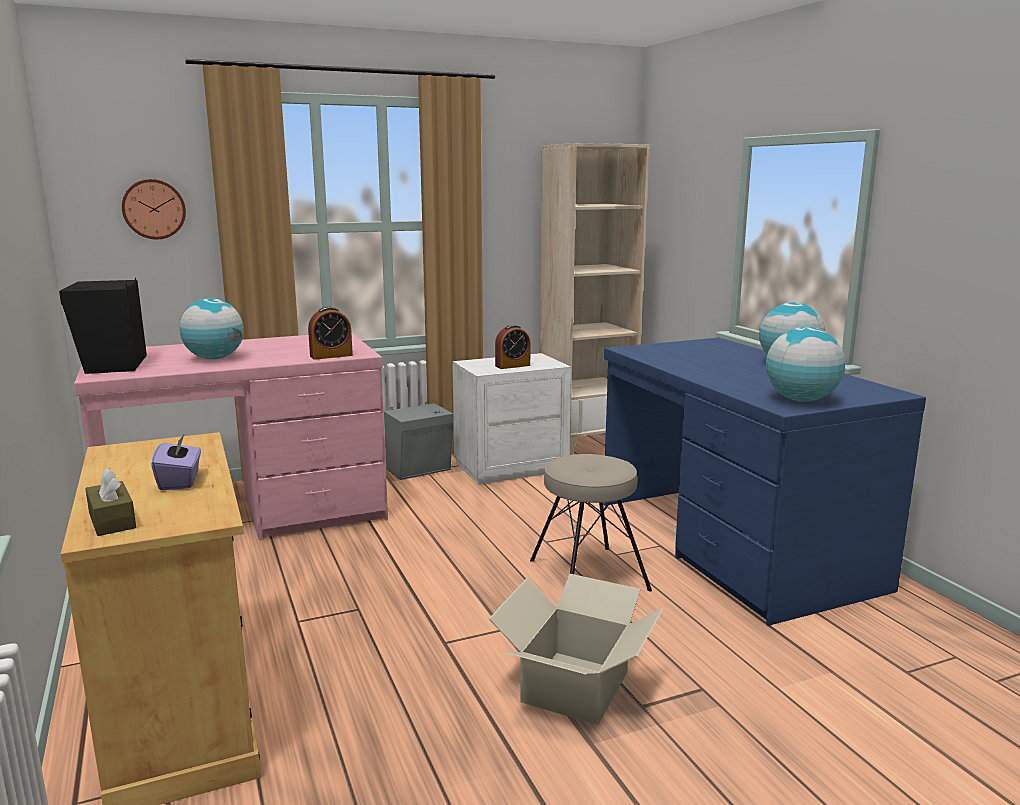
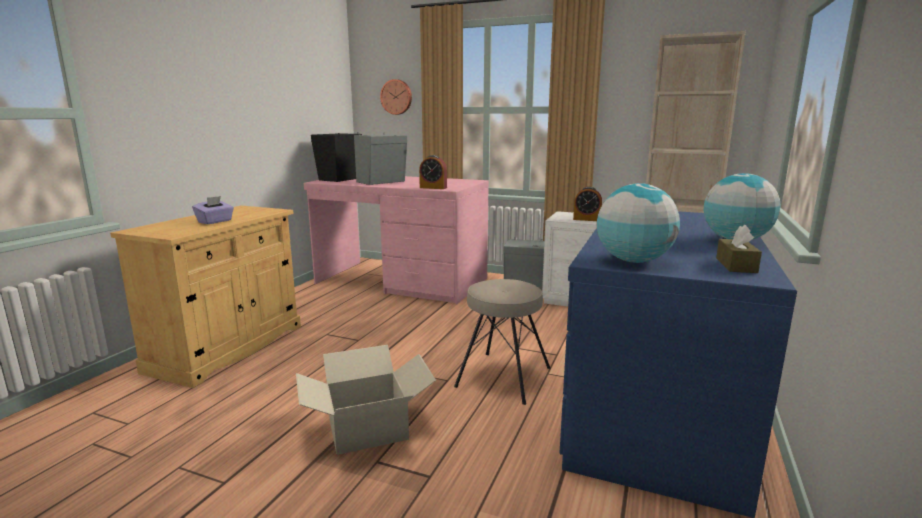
camera: 45 degrees right, 0 degrees up
brown tissue box [85,468,136,536] -> brown tissue box moved to [716,225,762,273]
globe [179,298,244,359] -> grey speaker [354,133,407,185]

